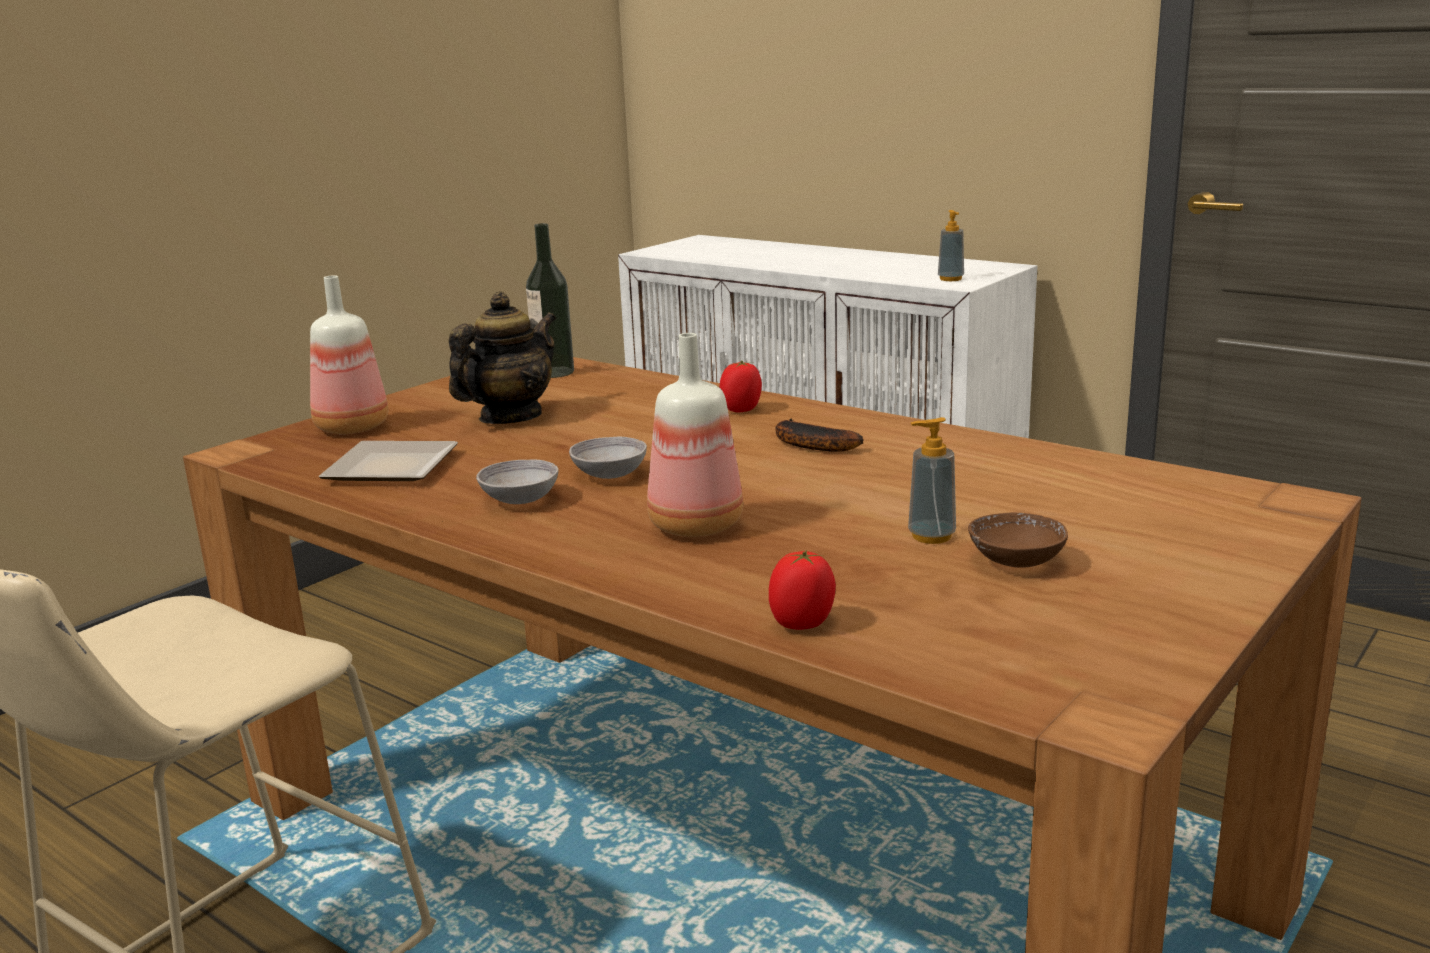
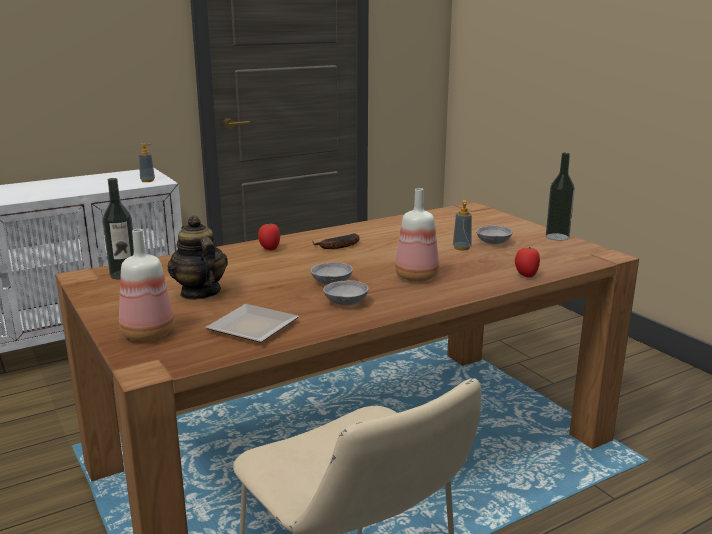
camera: 70 degrees left, 0 degrees up
brown bowl [968,512,1068,568] -> grey bowl [476,226,513,244]
none -> bottle [546,153,575,241]

